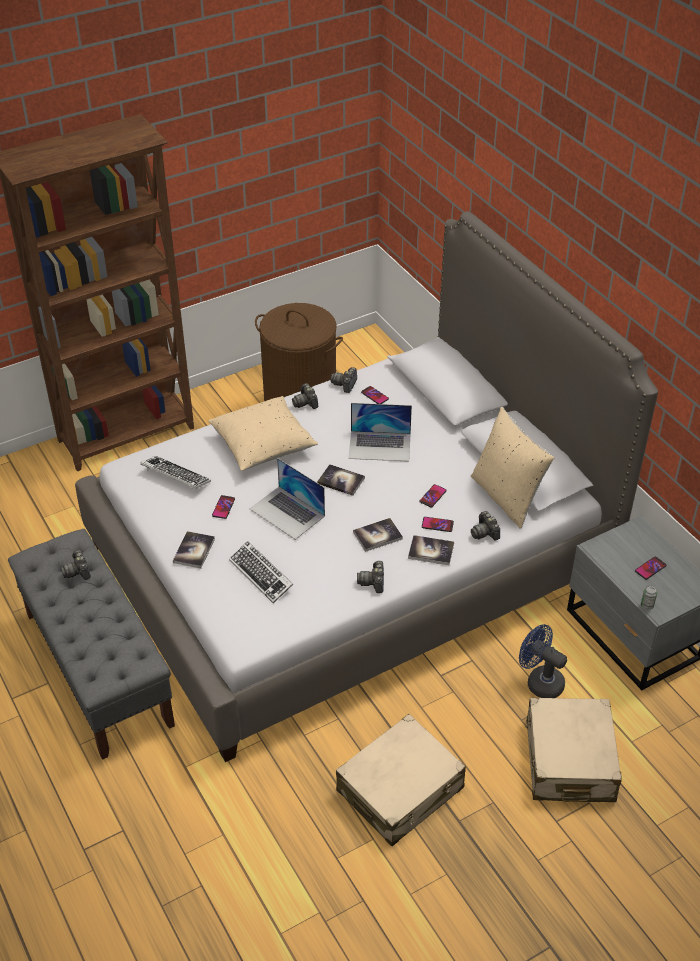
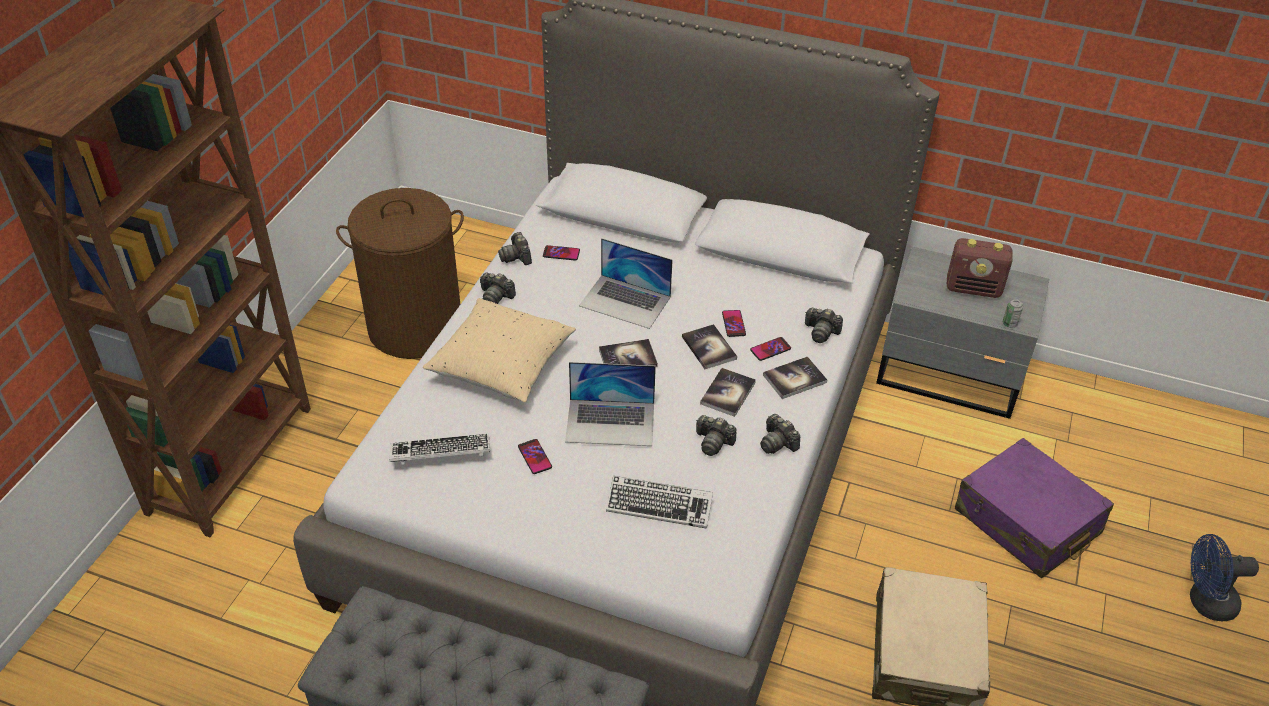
camera: 40 degrees left, 0 degrees up
camera [61,550,91,580] -> camera moved to [696,415,737,456]
book [173,531,215,569] -> book moved to [682,324,737,369]
laptop [348,403,412,462] -> laptop turned 60 degrees clockwise [579,238,673,329]
beige pillow [471,407,554,529] -> none
blue fan [519,624,567,698] -> blue fan moved to [1190,534,1259,621]
beige suitcase [526,698,622,802] -> purple suitcase [955,438,1114,579]
phone [635,557,666,580] -> radio [947,238,1013,298]

